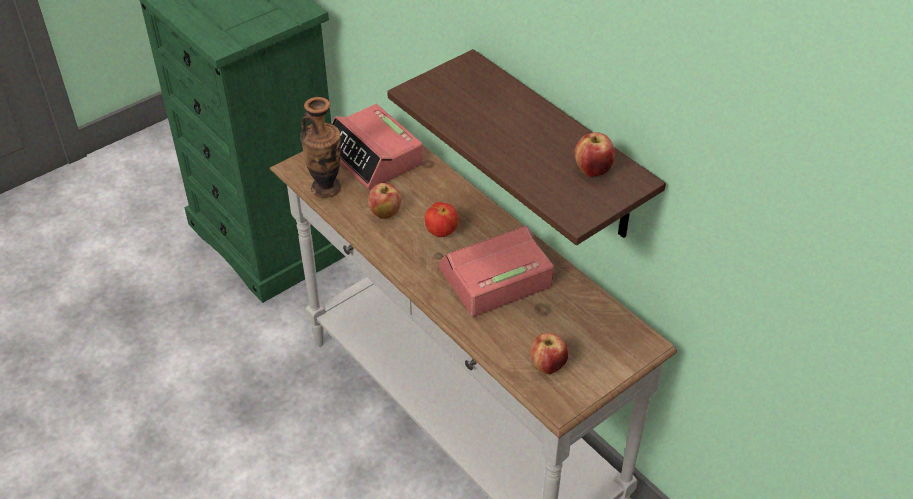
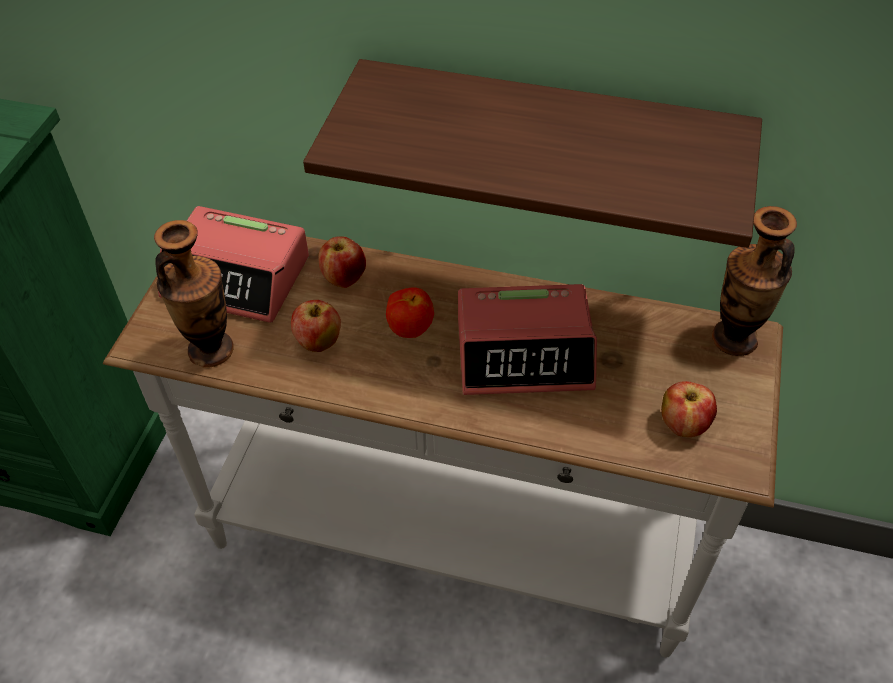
camera: 35 degrees left, 5 degrees up
alarm clock [438,226,554,316] -> alarm clock turned 120 degrees counterclockwise [458,284,597,395]
apple [575,132,615,177] -> apple moved to [318,236,366,288]
none -> vase [712,206,797,356]

